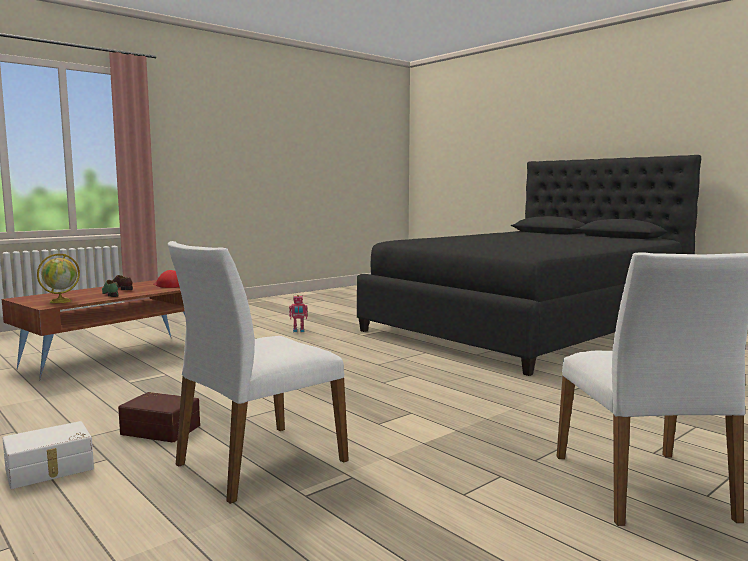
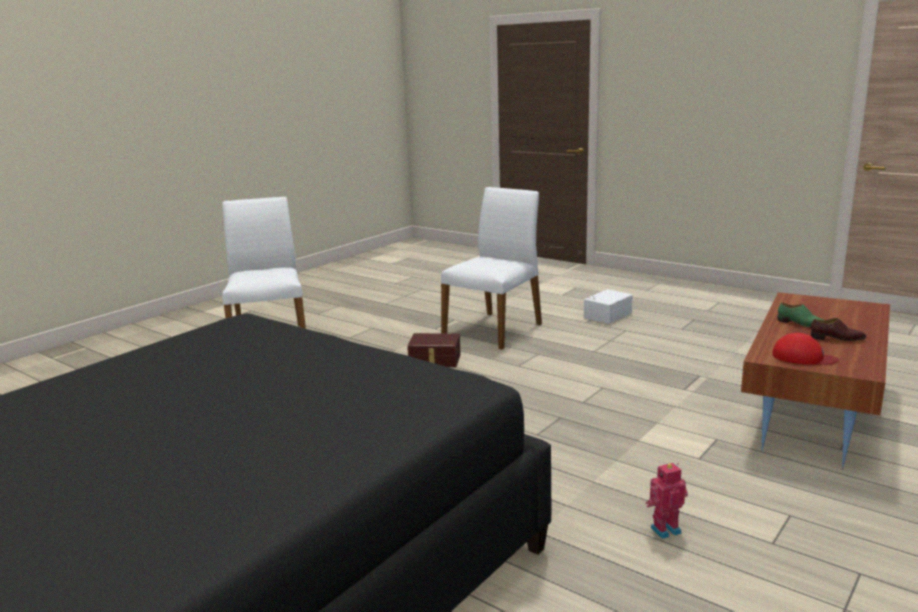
camera: 170 degrees right, 10 degrees up
globe [37,254,80,303] -> none
brown storage box [118,392,200,443] -> brown storage box moved to [407,333,461,367]

